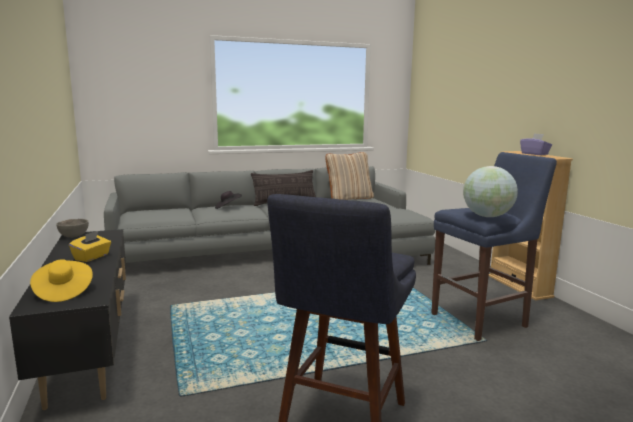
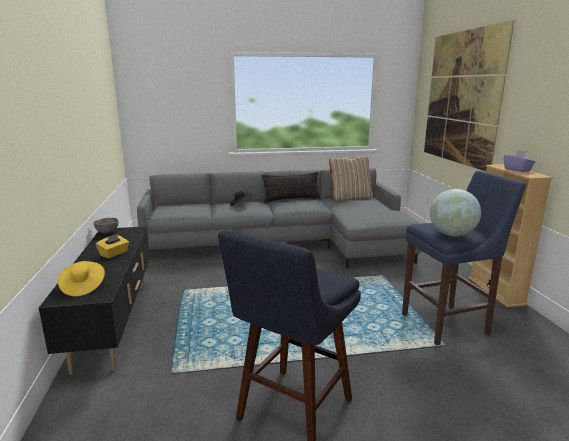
camera: 10 degrees right, 5 degrees up
none -> picture [424,20,515,172]

